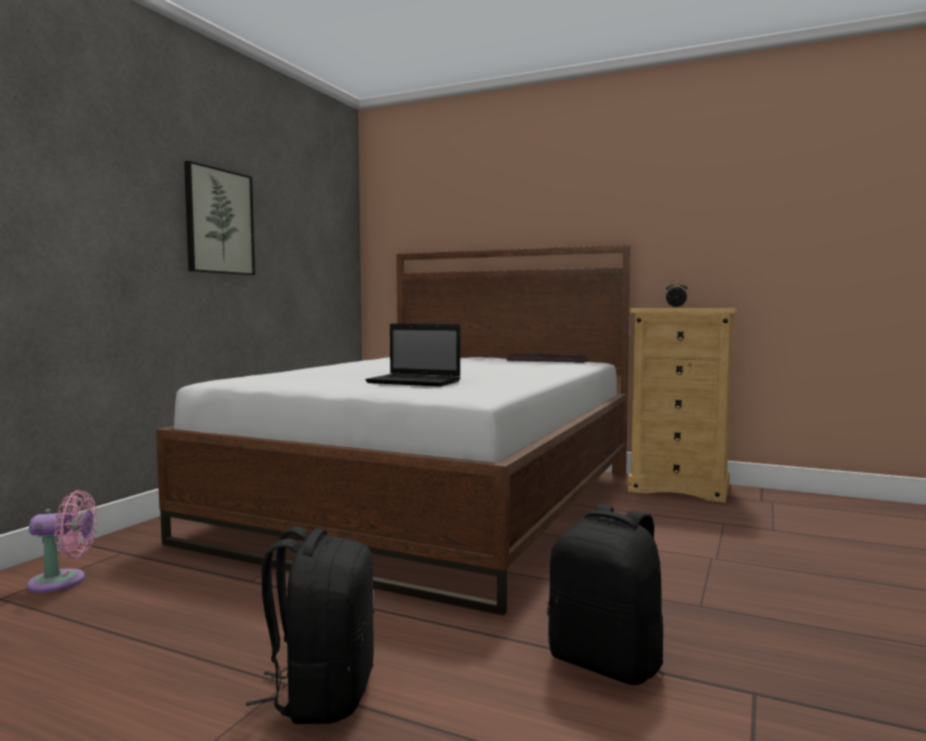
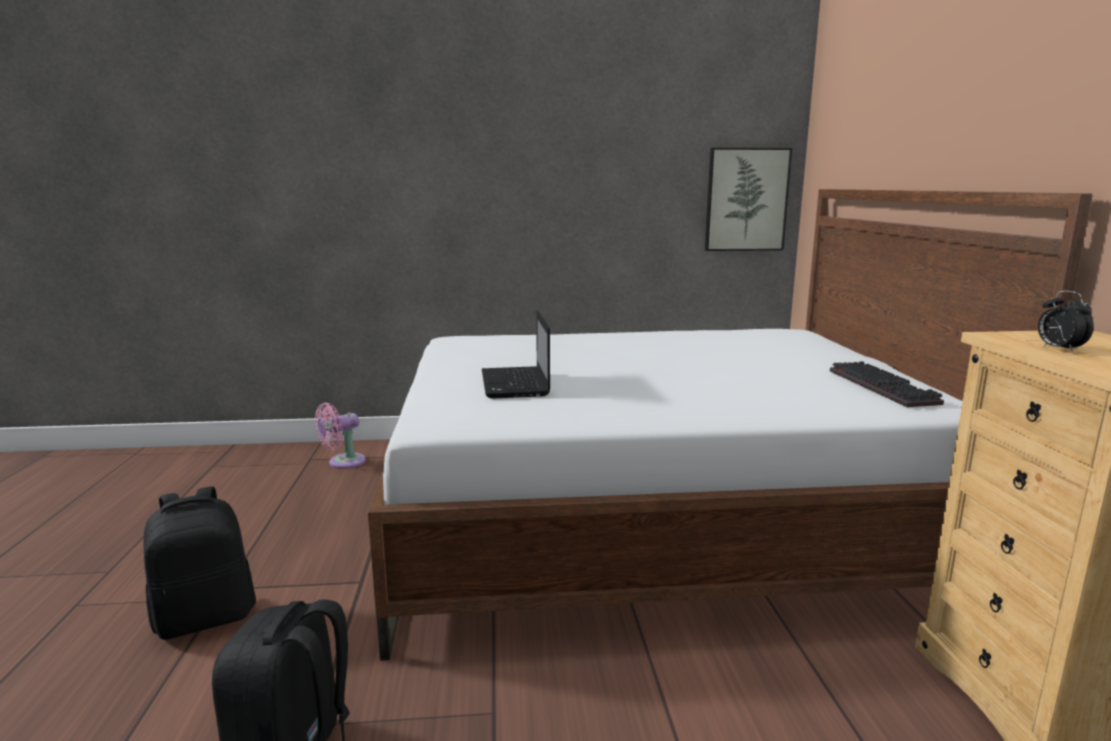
camera: 60 degrees right, 10 degrees up
pink fan [27,490,98,593] -> pink fan turned 90 degrees clockwise [315,403,366,469]
picture [184,161,255,275] -> picture moved to [705,148,792,251]

